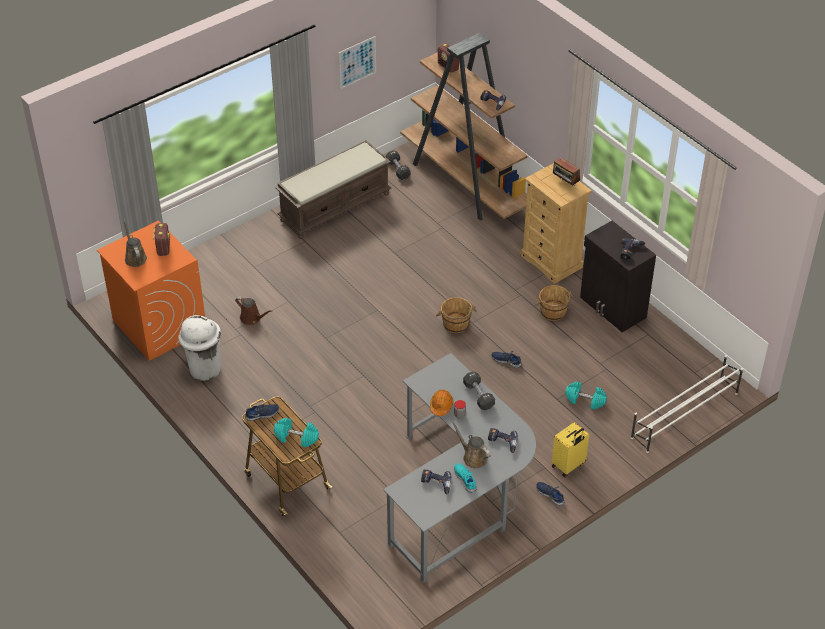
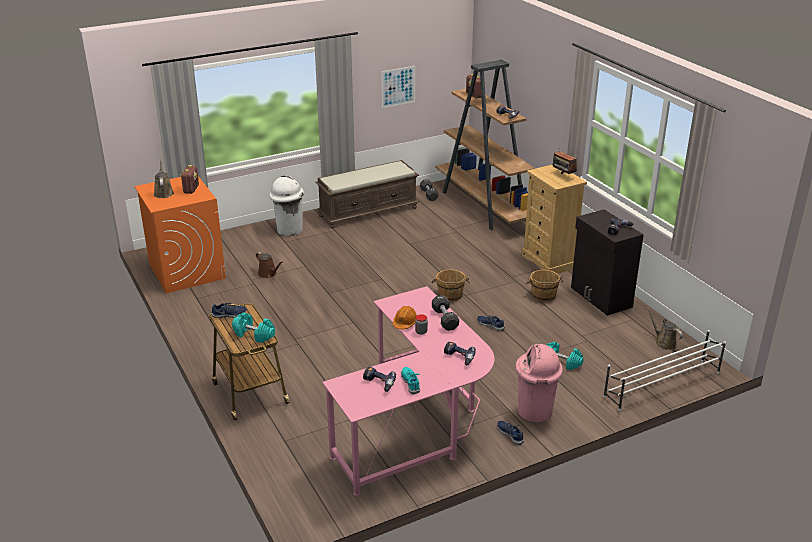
camera: 10 degrees right, 15 degrees down
white trash can [178,315,221,381] -> white trash can moved to [269,176,304,236]
grey desk [383,353,536,583] -> pink desk [322,286,494,496]
brown watering can [451,419,491,468] -> brown watering can moved to [647,307,683,350]
yellow suitcase [552,422,589,477] -> pink trash can [515,344,563,422]

